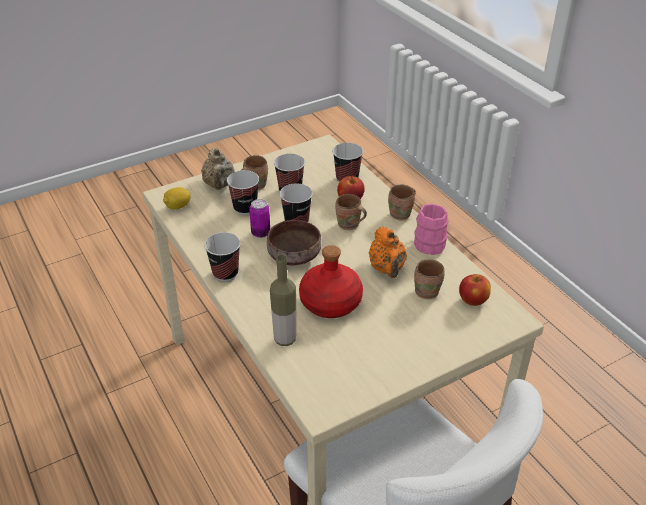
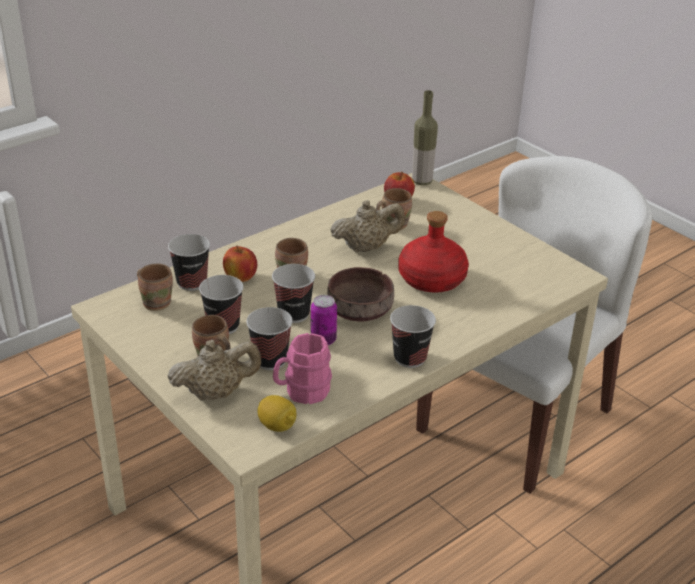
camera: 100 degrees left, 5 degrees down
bottle [270,255,296,346] -> bottle moved to [412,90,438,185]
orange teapot [369,227,407,278] -> beige teapot [330,200,405,253]
brown mug [388,185,416,220] -> brown mug moved to [137,263,173,311]
pink mug [414,204,448,255] -> pink mug moved to [273,333,332,404]

